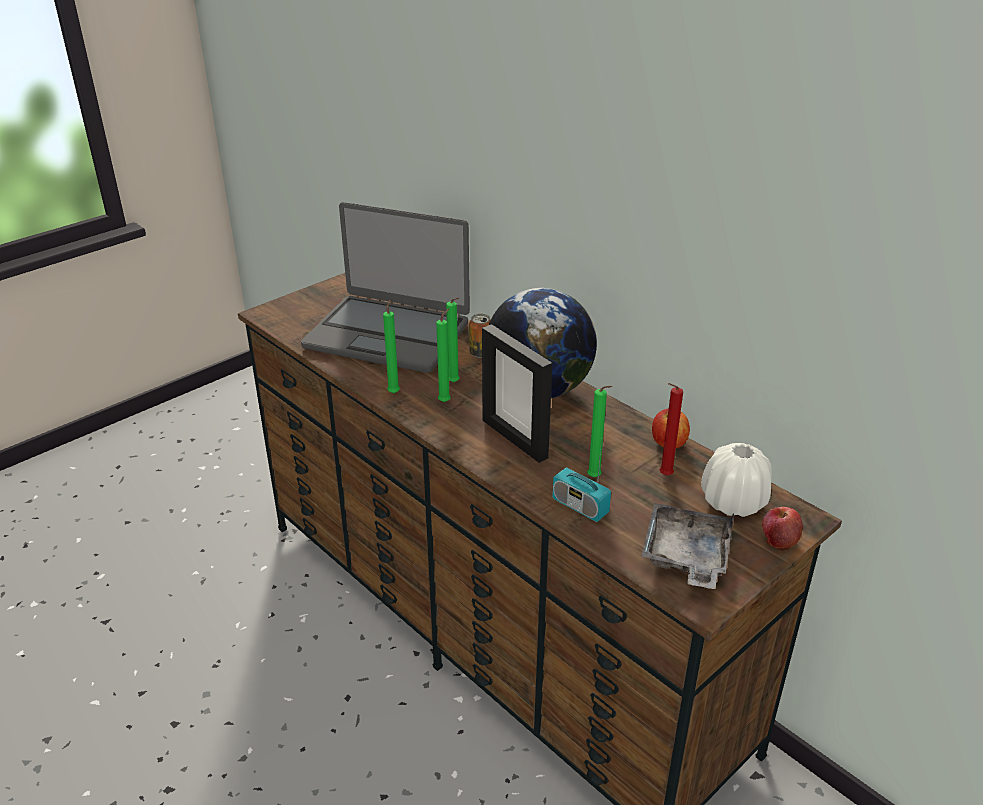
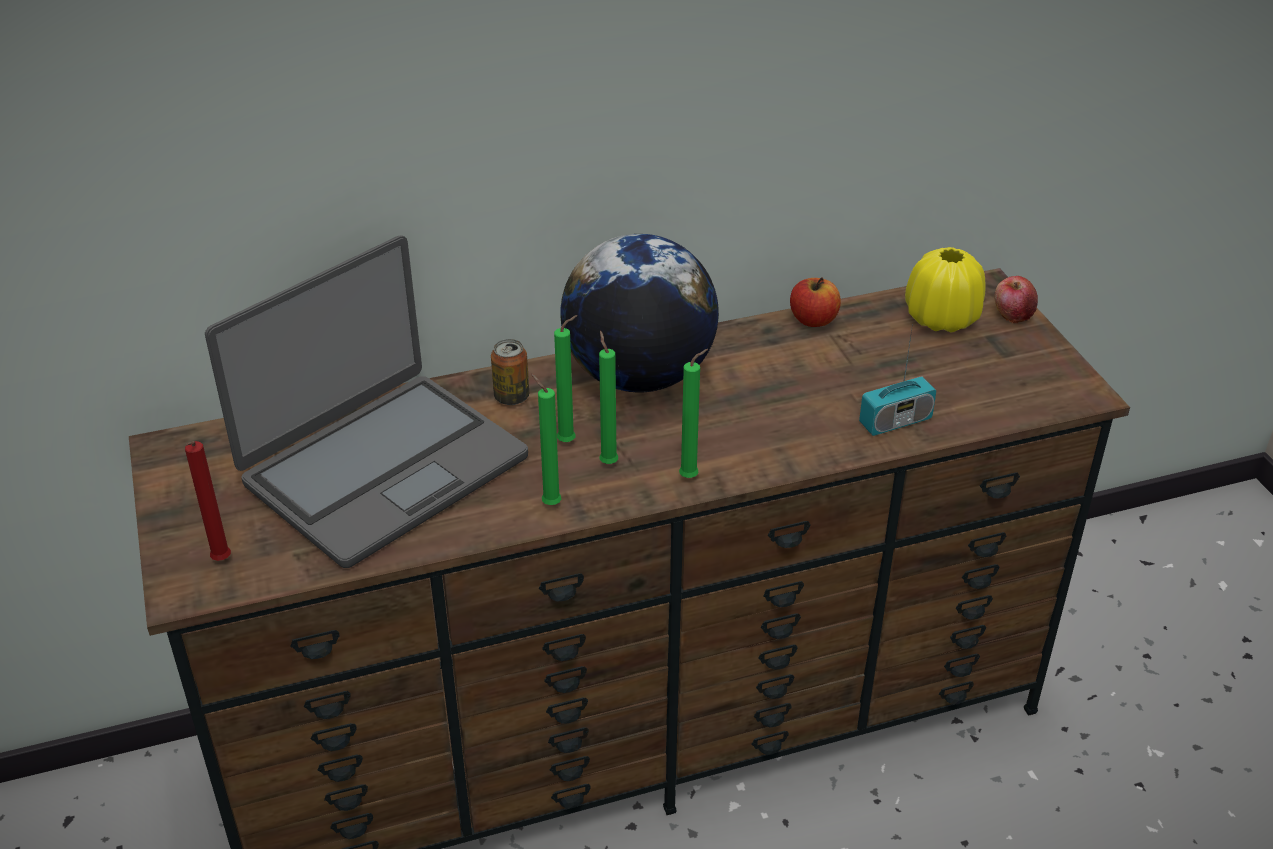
camera: 65 degrees left, 5 degrees up
picture frame [482,324,552,463] -> none
green candle [587,386,612,477] -> green candle moved to [679,349,708,478]
grey tray [641,503,734,589] -> none
red candle [660,383,683,476] -> red candle moved to [185,441,231,561]
white vase [701,443,772,517] -> yellow vase [905,247,986,332]

